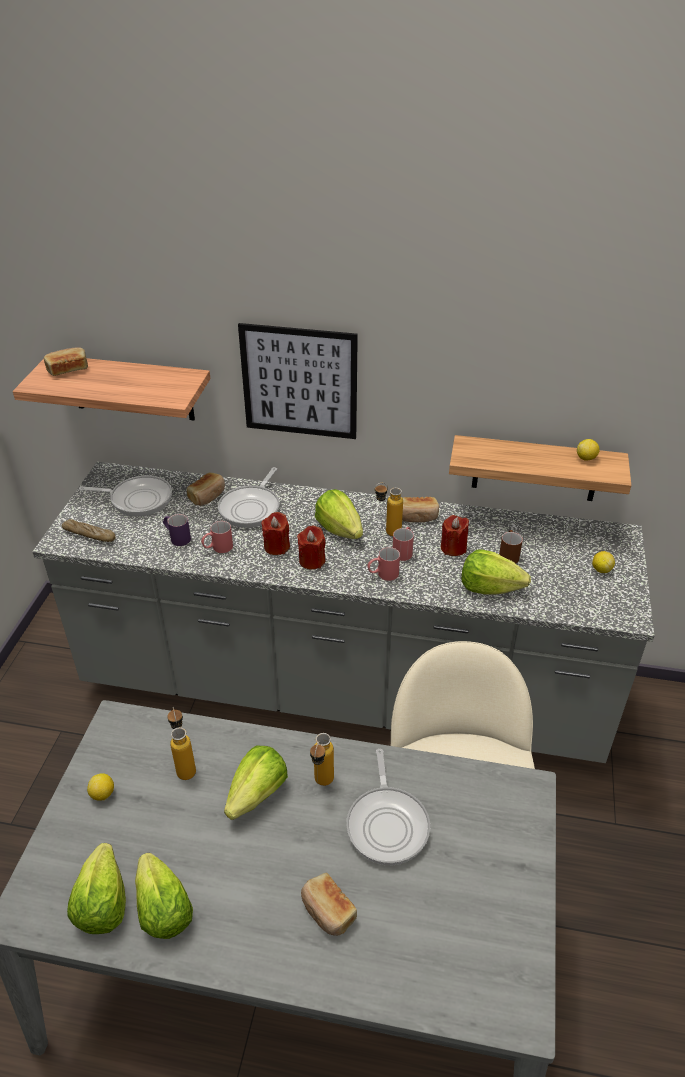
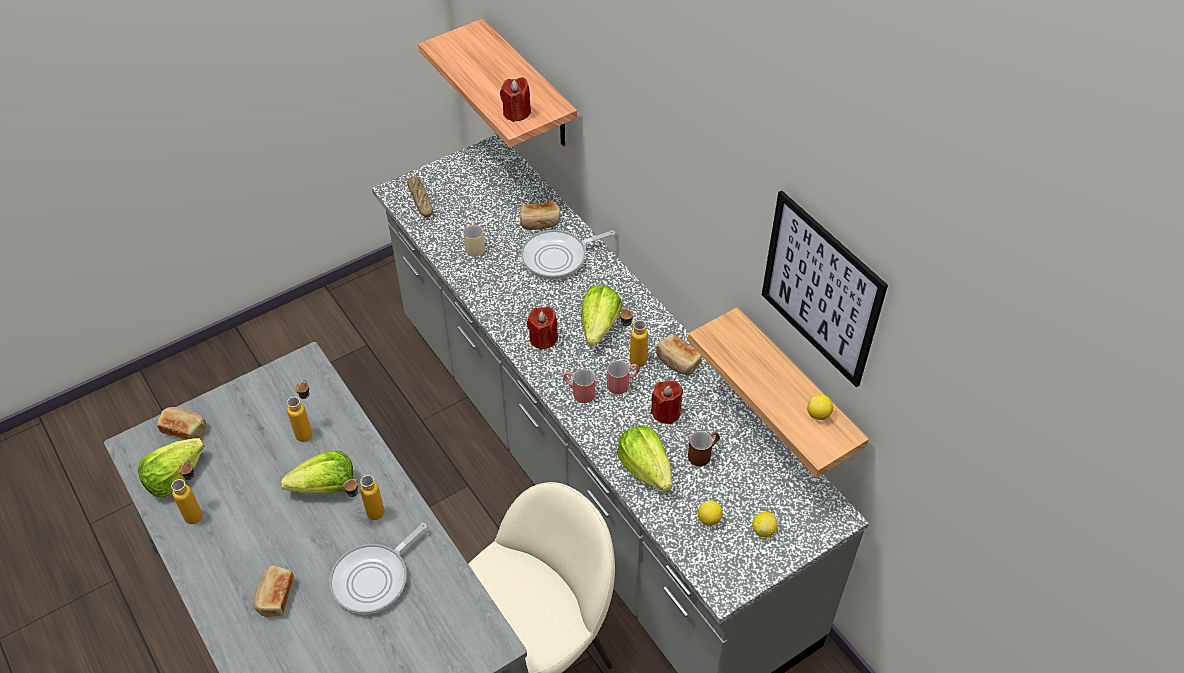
camera: 45 degrees right, 10 degrees up
bread [44,347,88,376] -> bread moved to [157,407,206,440]
frying pan [79,476,172,516] -> none
lemon [87,774,114,801] -> lemon moved to [698,500,723,526]
lettuce [135,853,193,939] -> bottle [171,460,202,524]
purple mug [163,514,191,546] -> beige mug [463,222,485,257]
red mug [201,521,233,553] -> none
picture [238,323,358,439] -> picture moved to [762,190,888,387]
red candle [261,512,290,555] -> red candle moved to [500,77,531,122]

